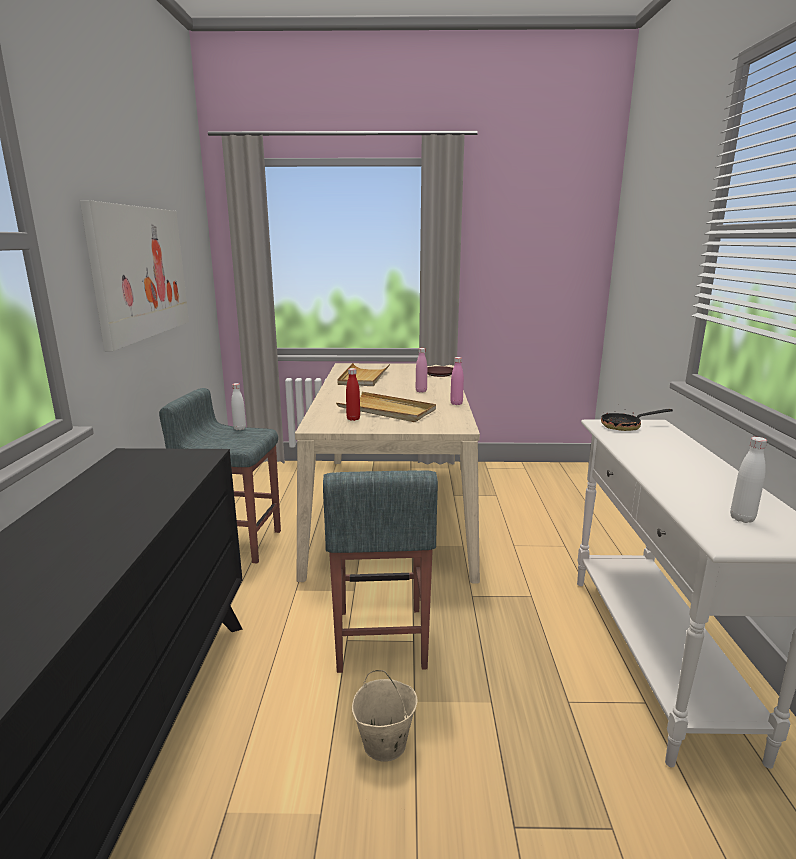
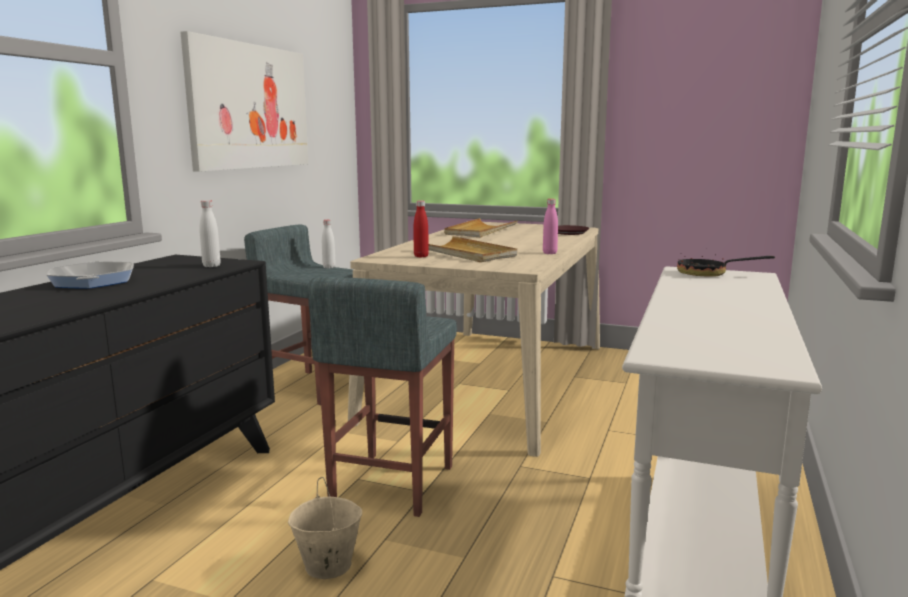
camera: 20 degrees right, 5 degrees down
pink bottle [416,348,427,392] -> none
white bottle [730,437,767,523] -> white bottle moved to [199,200,221,267]
none -> frying pan [47,261,134,289]

